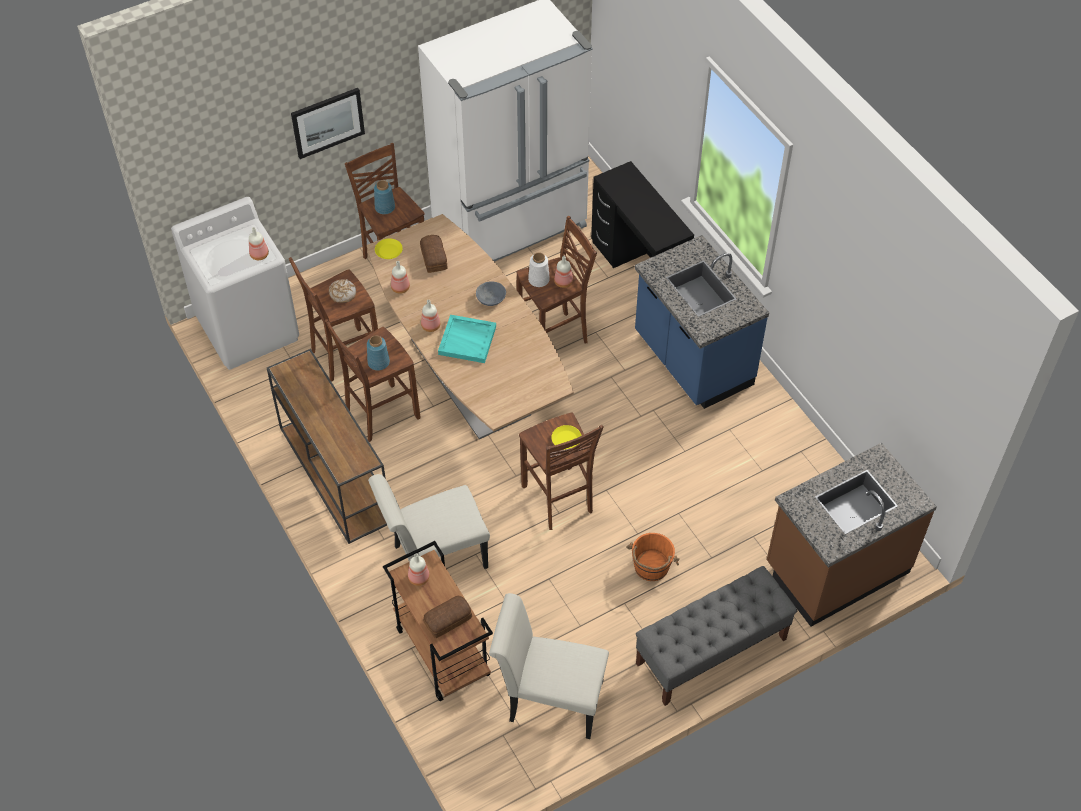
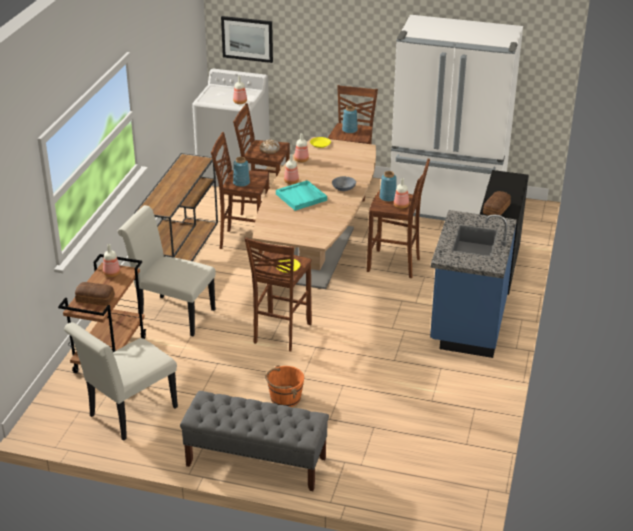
camera: 45 degrees right, 20 degrees down
picture [291,88,365,159] -> picture moved to [221,16,273,63]
bread [420,235,448,273] -> bread moved to [483,191,511,215]
white chair [489,593,609,739] -> white chair turned 105 degrees counterclockwise [64,322,178,441]
white vase [528,252,550,287] -> blue vase [380,171,397,202]
brown counter [767,443,937,627] -> none

